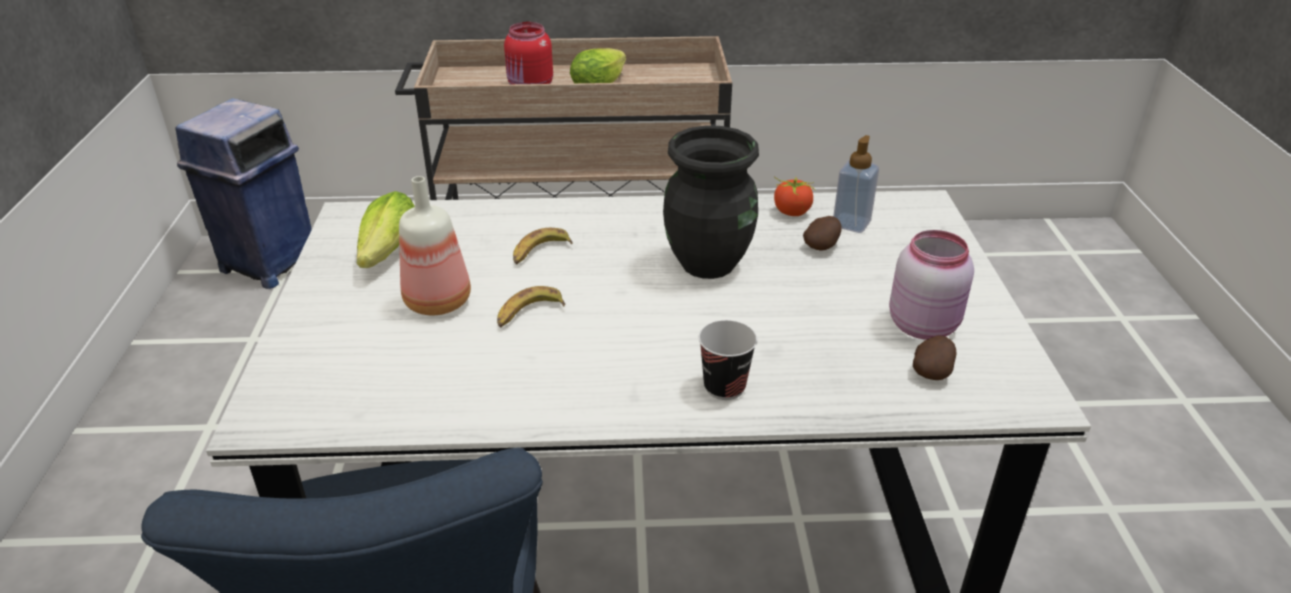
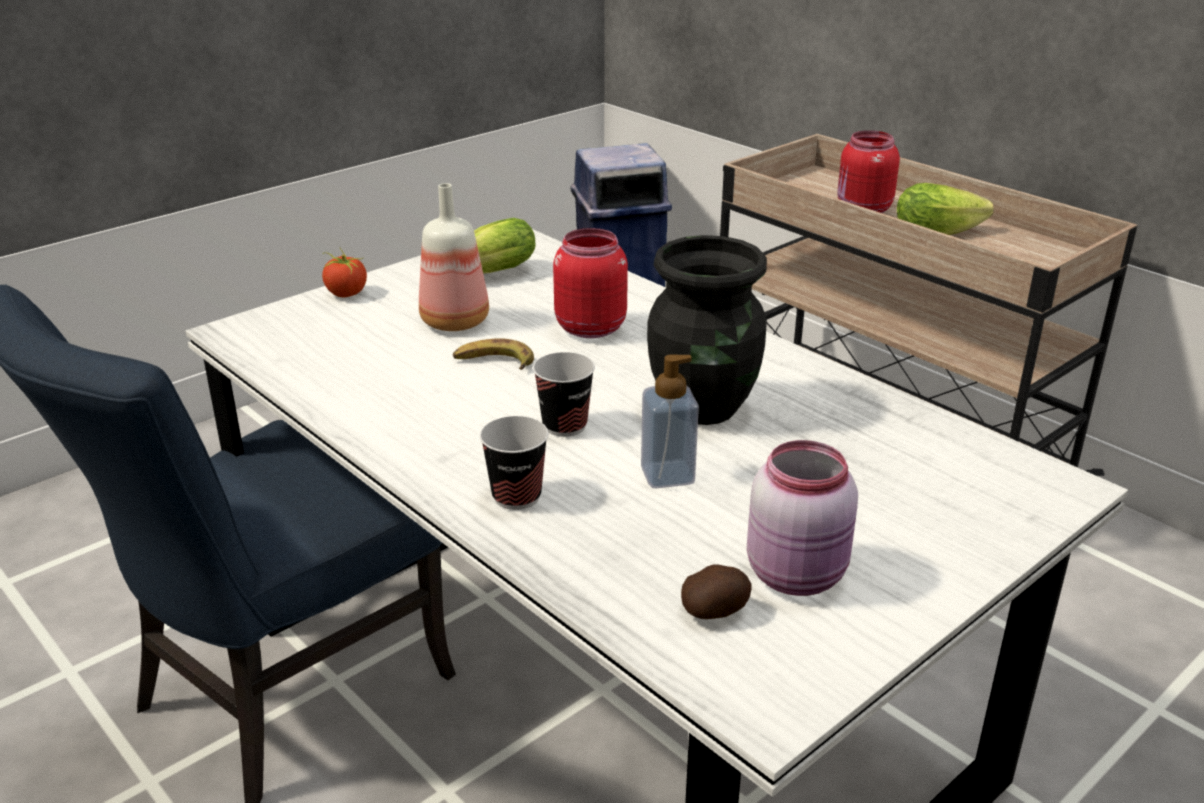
camera: 50 degrees right, 5 degrees down
banana [513,228,573,264] -> red jar [553,228,628,338]
tomato [774,176,816,216] -> tomato moved to [322,248,367,297]
potato [803,216,842,251] -> none
soap dispenser [833,135,879,233] -> soap dispenser moved to [641,355,699,488]
none -> cup [533,352,595,437]

